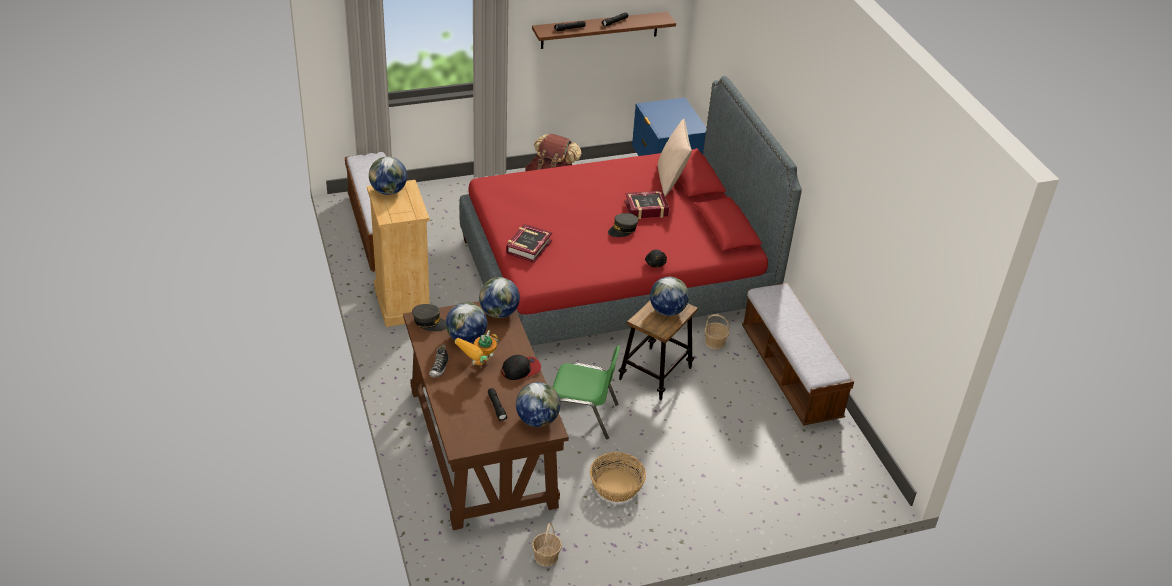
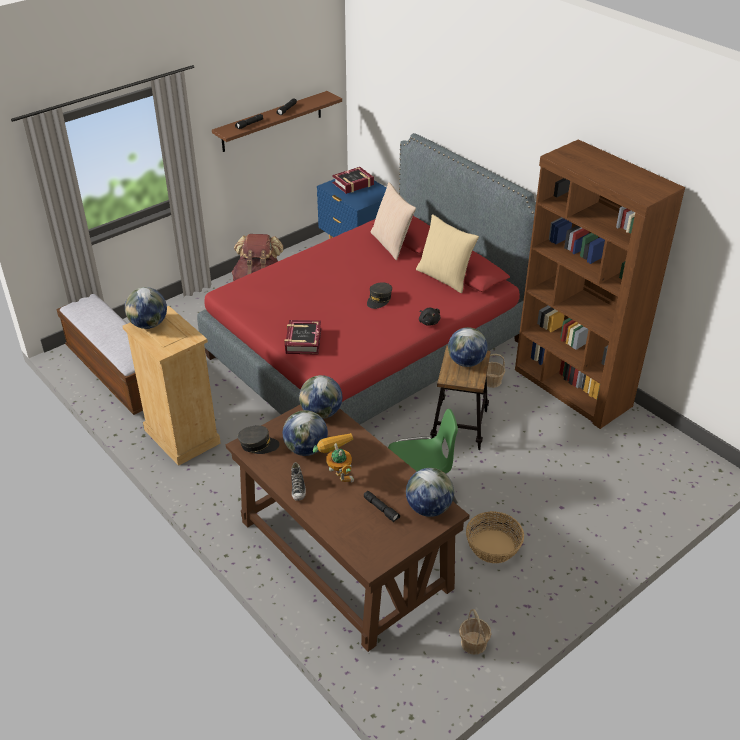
camera: 20 degrees left, 0 degrees up
toy robot [455,330,499,365] -> toy robot turned 135 degrees clockwise [313,433,354,483]
cap [501,355,541,380] -> none
book [625,191,669,219] -> book moved to [332,167,374,194]
bench [742,283,854,425] -> brown bookcase [515,139,685,429]
none -> beige pillow [416,214,479,293]

